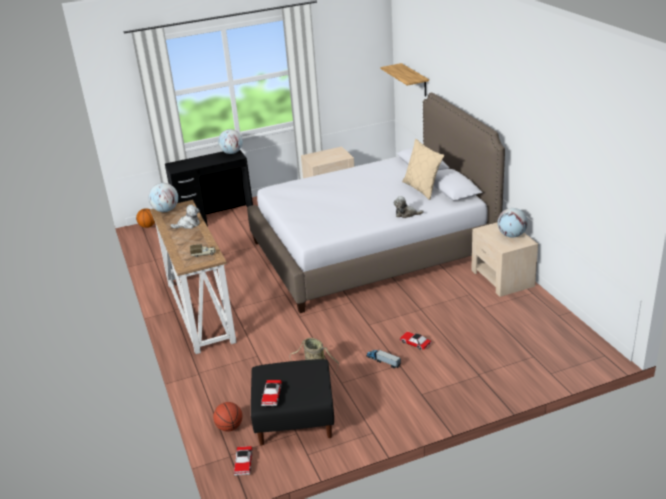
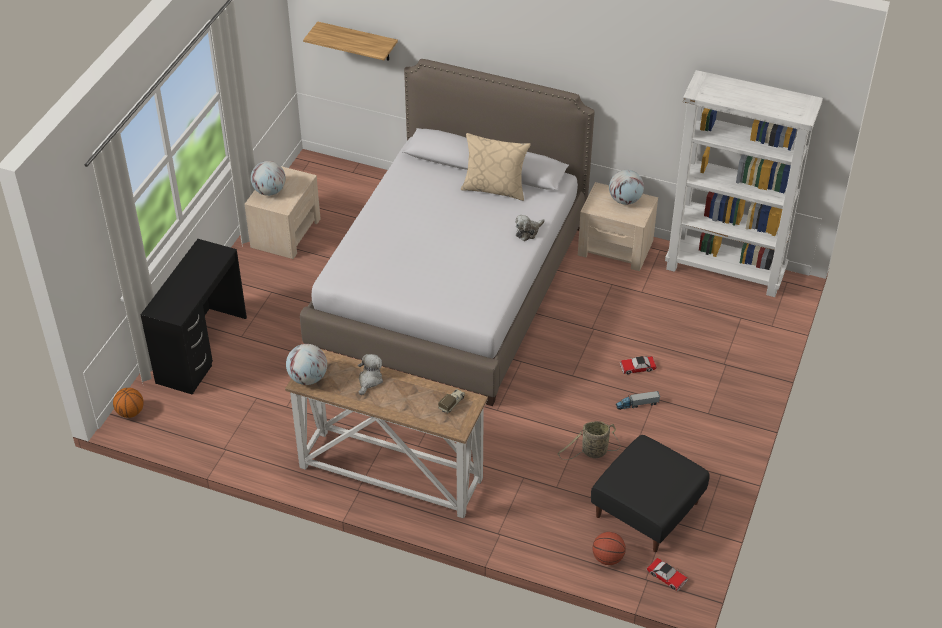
camera: 50 degrees left, 15 degrees up
globe [218,129,243,154] -> globe moved to [251,161,286,196]
toy car [261,380,282,406] -> none
none -> white bookcase [665,70,823,297]

